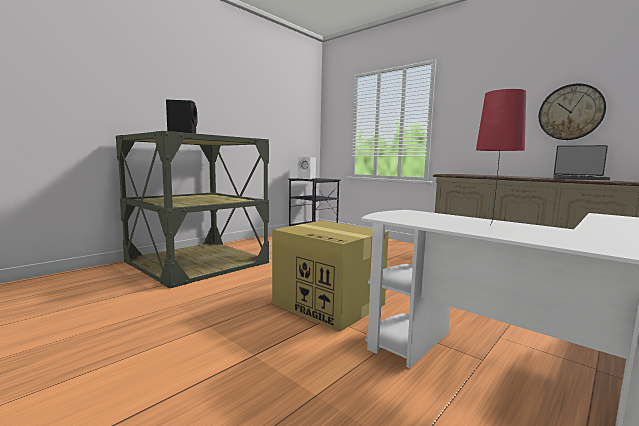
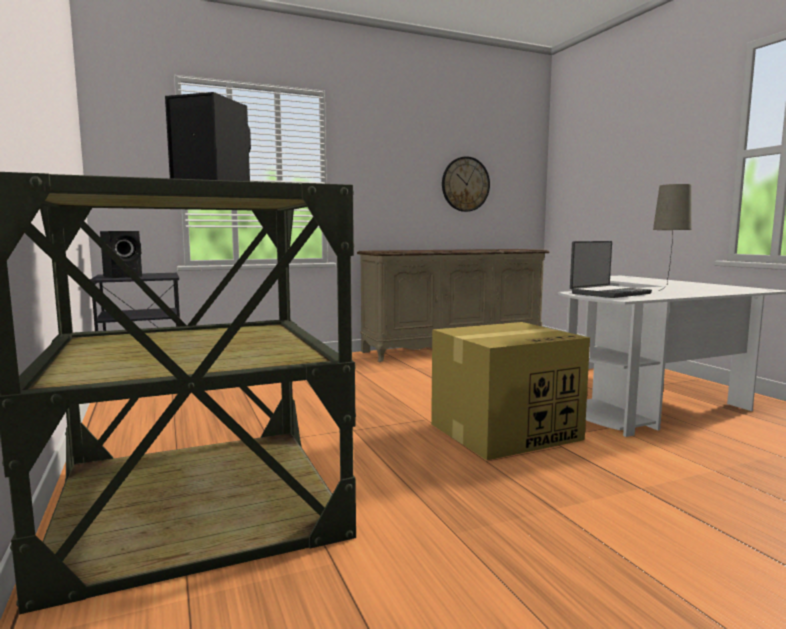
camera: 65 degrees left, 0 degrees up
white speaker [298,157,316,179] -> black speaker [100,231,142,278]
red table lamp [476,89,526,225] -> beige table lamp [653,184,691,291]
laptop [554,145,610,180] -> laptop moved to [570,241,652,298]

